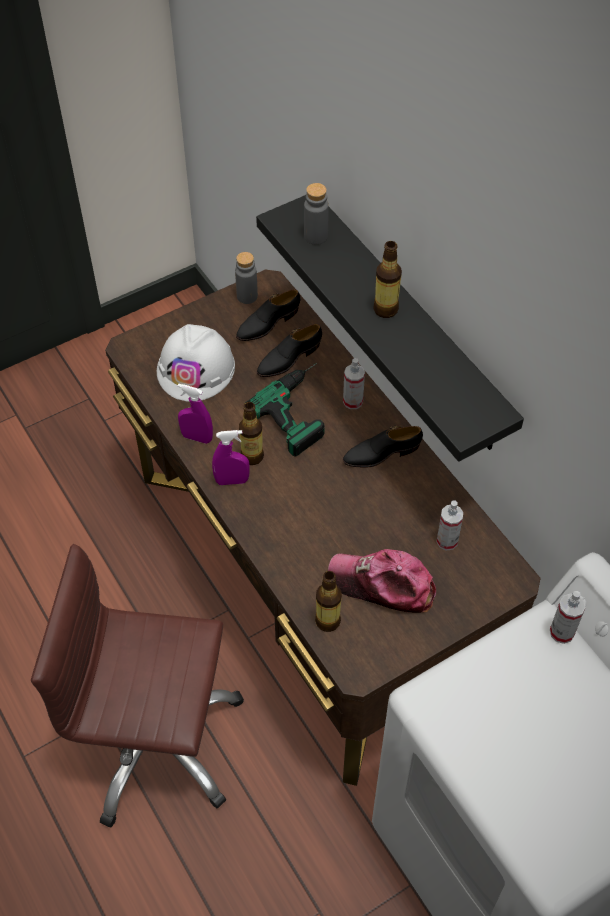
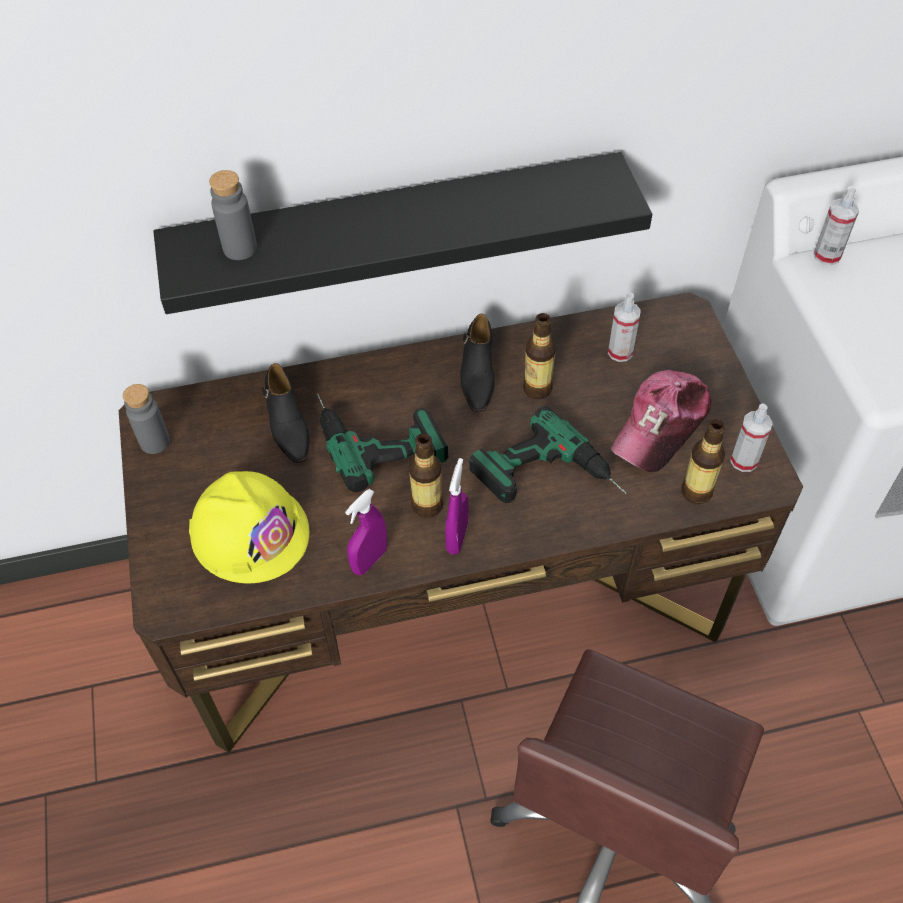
camera: 70 degrees left, 0 degrees up
white hard hat [157,324,235,402] -> yellow hard hat [189,471,309,583]
black shoe [236,289,300,341] -> none
spray bottle [343,358,365,409] -> spray bottle moved to [730,404,772,472]
bottle [373,241,402,318] -> bottle moved to [523,313,556,399]
none -> power drill [469,406,626,503]

